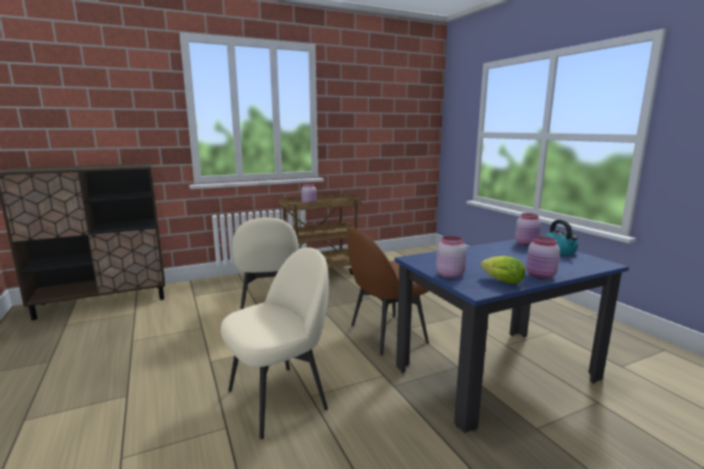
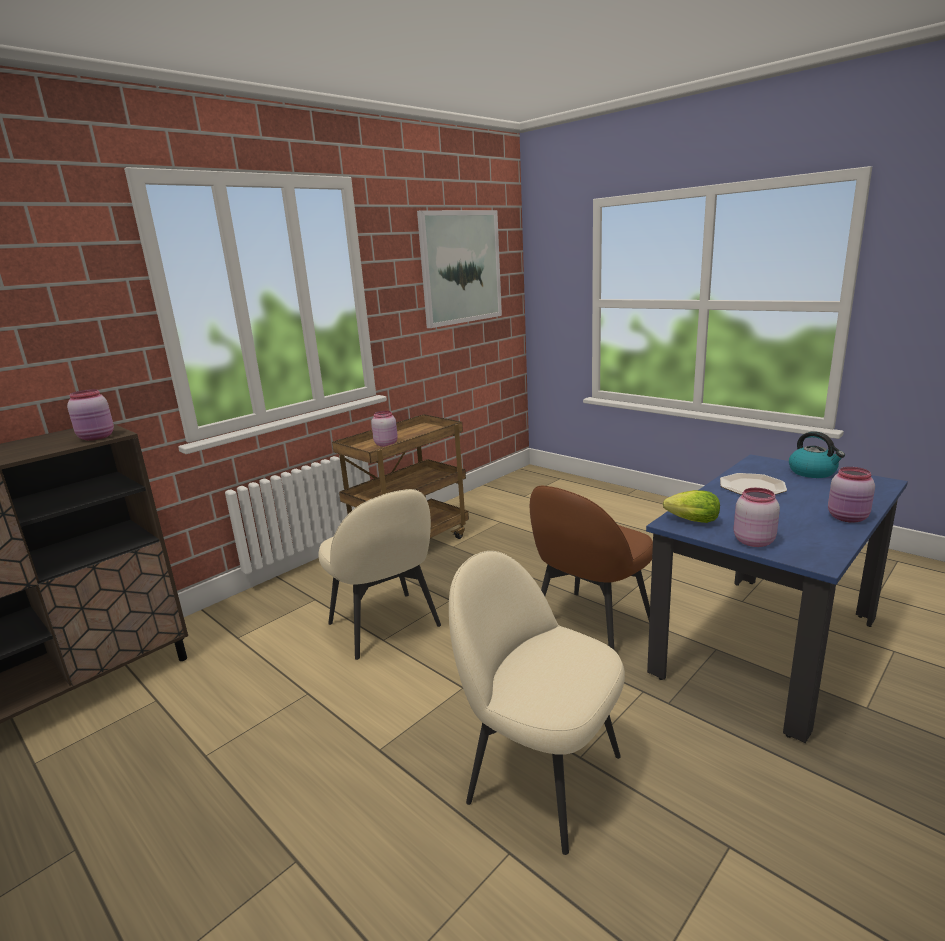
camera: 20 degrees left, 5 degrees up
beige chair [221,247,329,439] -> beige chair turned 90 degrees counterclockwise [449,551,625,855]
lettuce [480,256,526,284] -> lettuce moved to [663,490,720,523]
pink jar [515,213,541,246] -> pink jar moved to [67,389,114,441]
none -> picture [417,210,502,328]
none -> plate [720,473,787,495]

